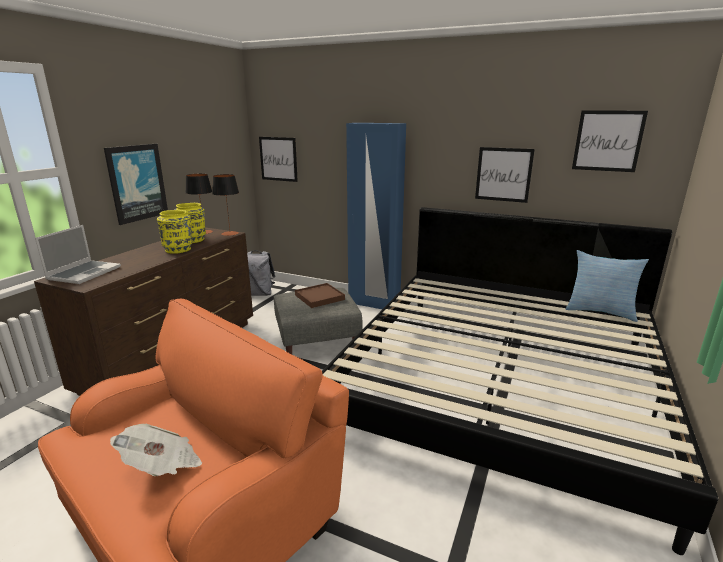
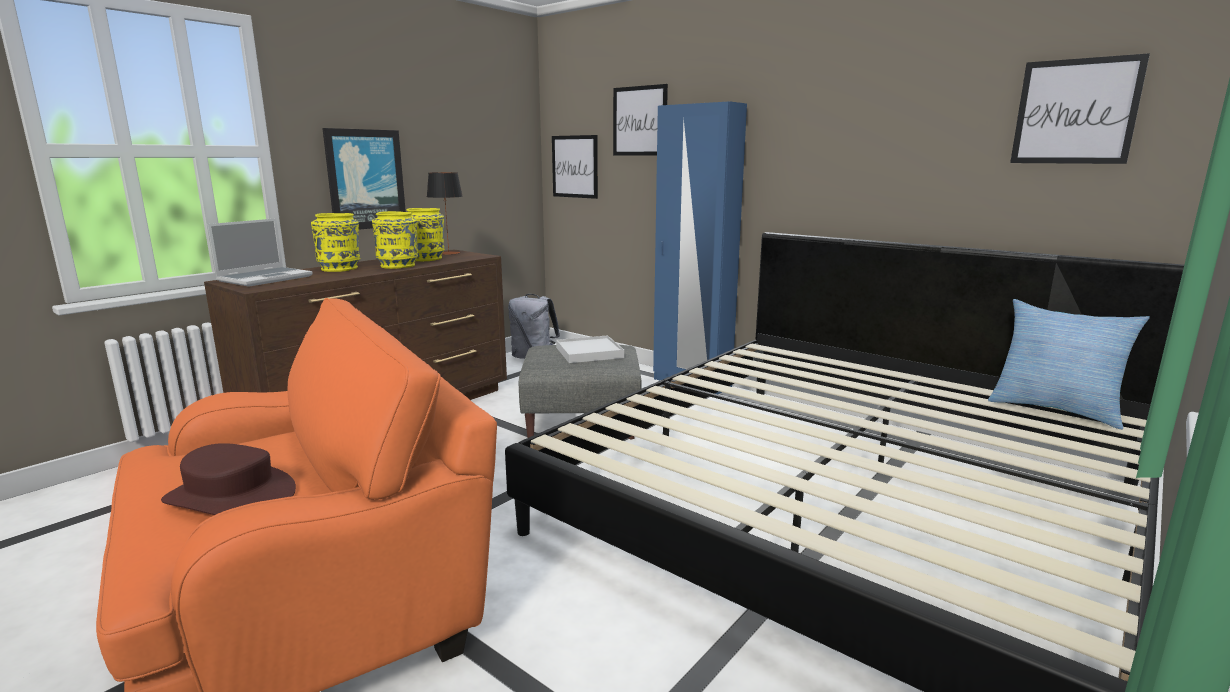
camera: 15 degrees right, 5 degrees down
newspaper [110,424,202,476] -> brown hat [161,443,296,515]
table lamp [212,174,239,236] -> none
brown tray [295,283,345,308] -> white tray [556,335,624,363]
picture [475,147,535,203] -> picture moved to [613,84,668,156]
none -> yellow vase [311,213,360,272]

